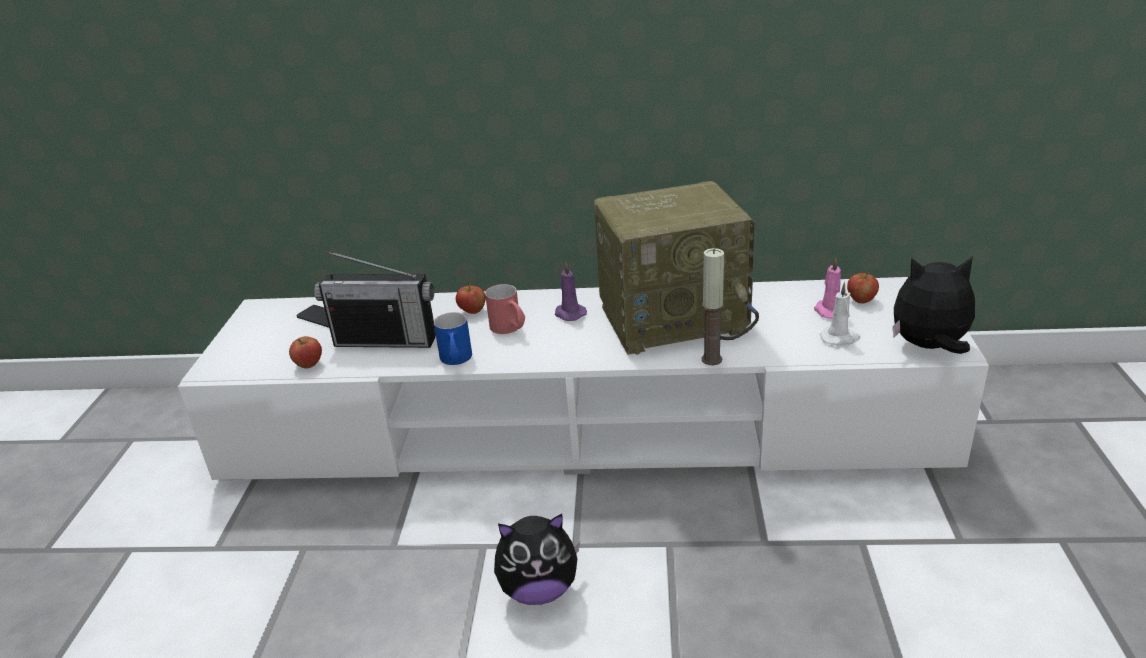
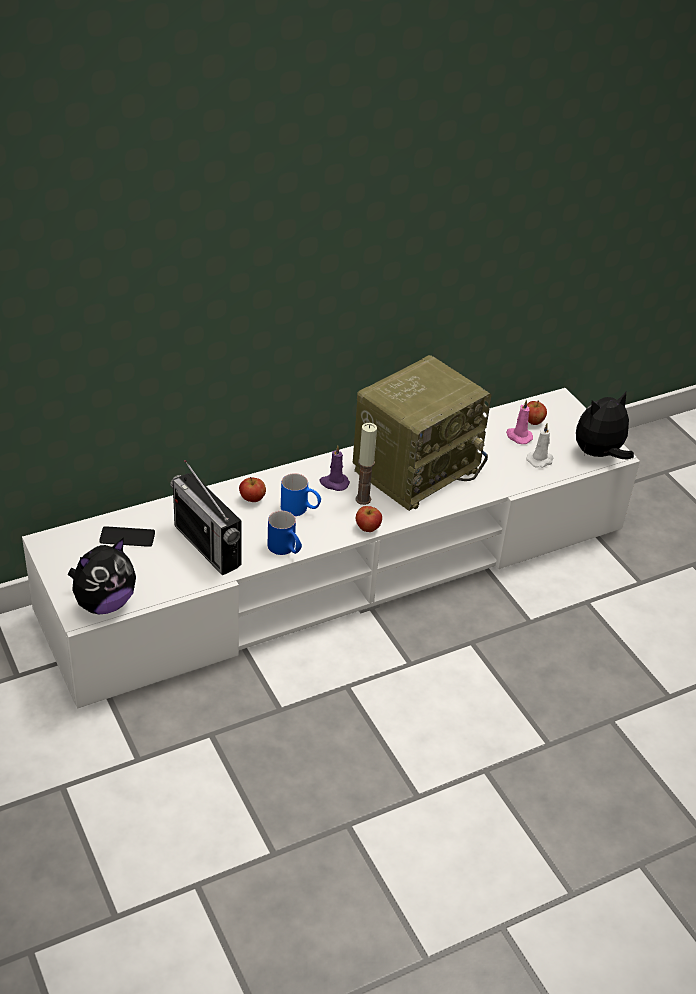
camera: 35 degrees left, 10 degrees up
apple [289,336,322,368] -> apple moved to [356,506,382,532]
radio [314,251,436,348] -> radio turned 75 degrees clockwise [170,460,241,575]
red mug [485,284,525,334] -> blue mug [281,473,321,516]
plush toy [494,514,580,605] -> plush toy moved to [68,538,136,614]
candle [702,248,724,365] -> candle moved to [356,423,377,505]

